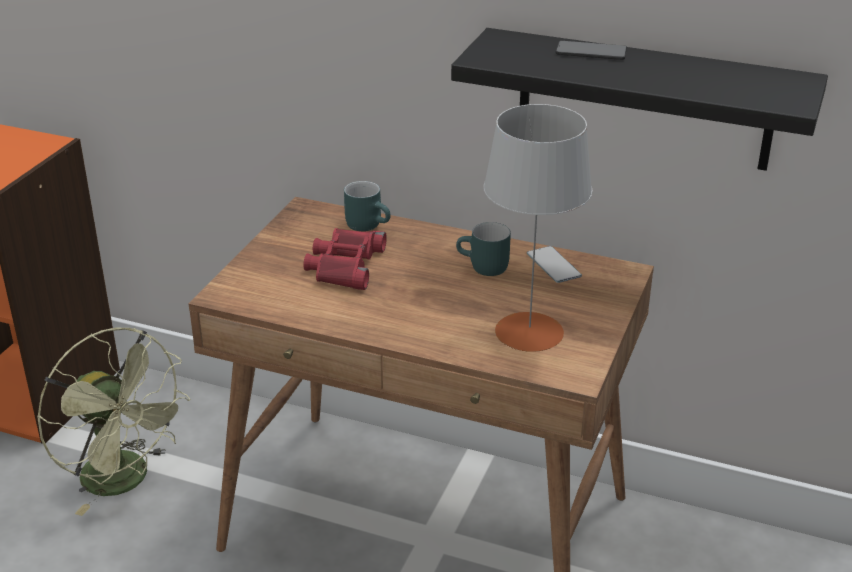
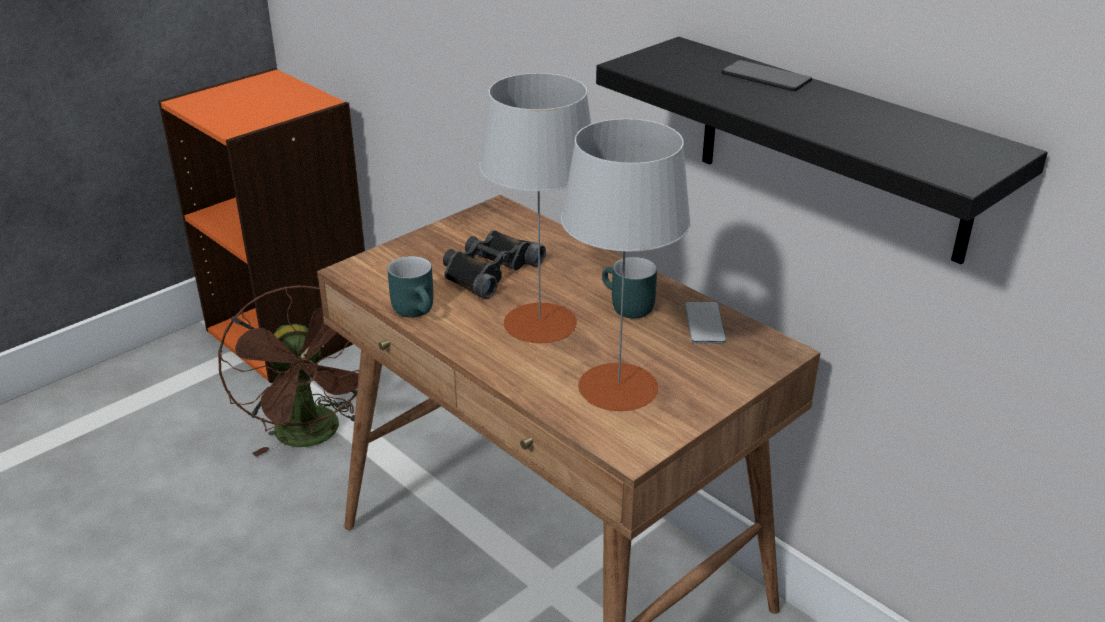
camera: 25 degrees right, 0 degrees up
green fan [37,328,191,516] -> brown fan [218,285,359,457]
red binoculars [304,228,387,290] -> black binoculars [443,230,546,299]
turquoise mug [344,181,391,231] -> turquoise mug moved to [387,256,434,318]
none -> grey table lamp [479,73,591,343]

